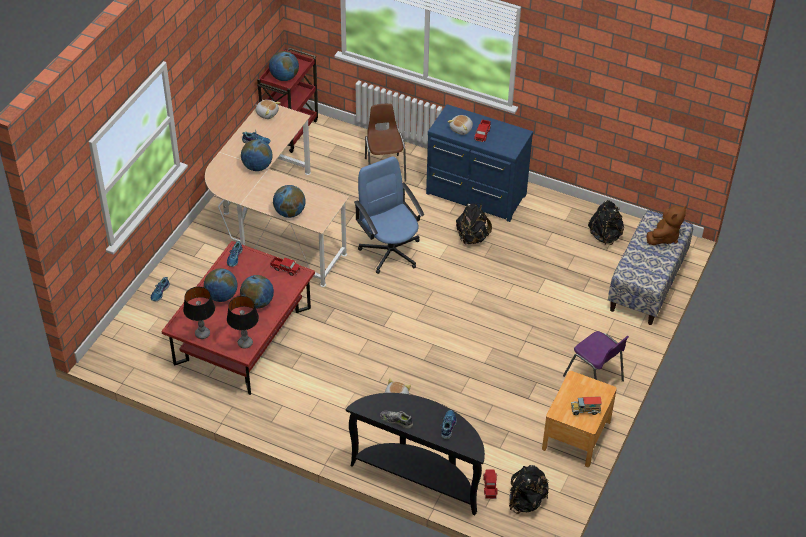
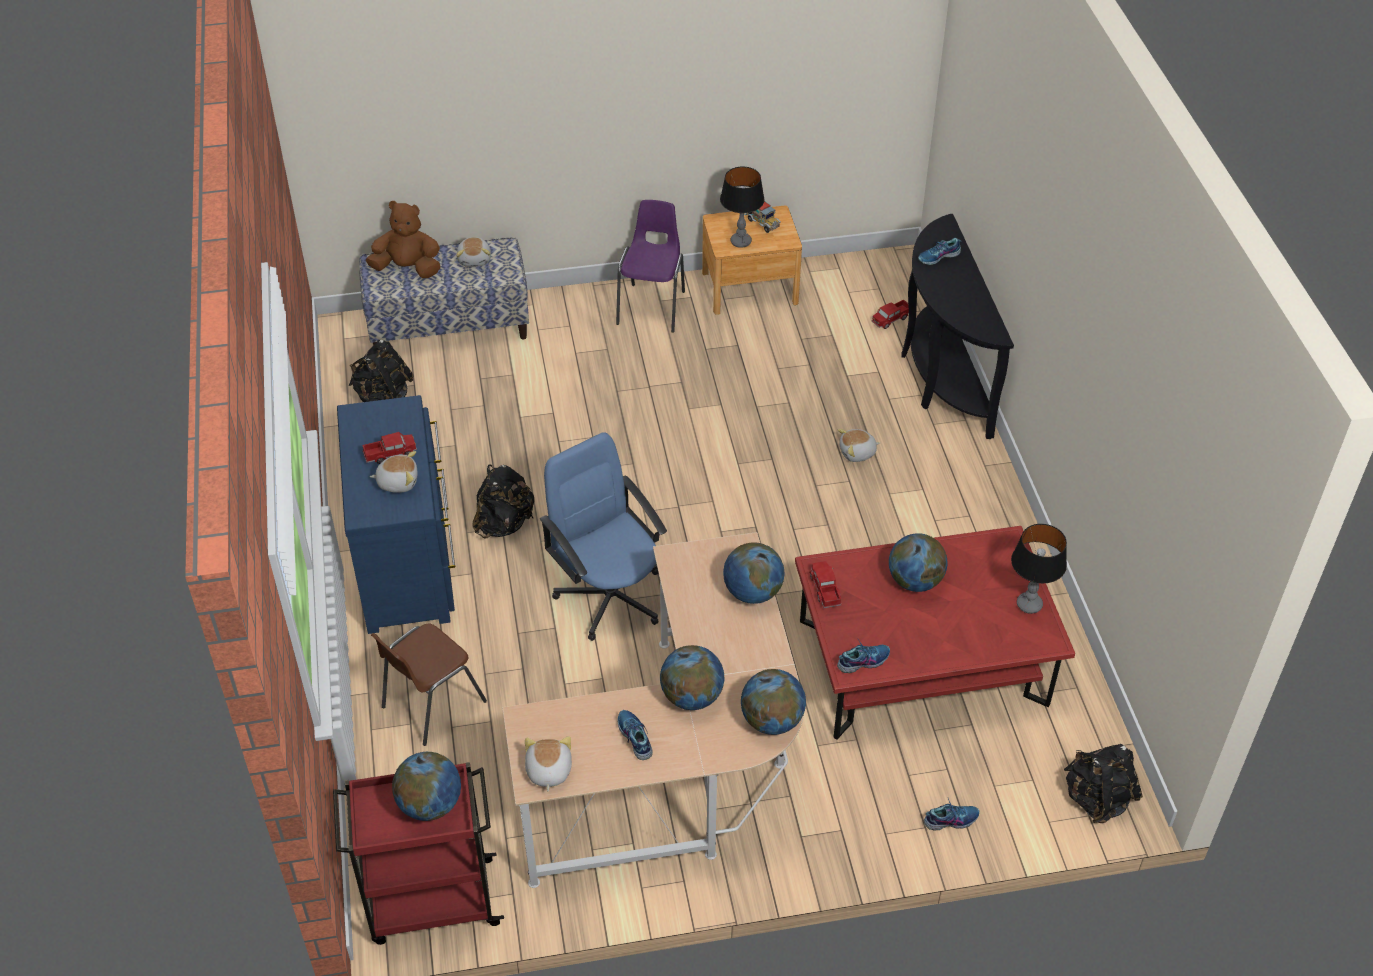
camera: 125 degrees left, 0 degrees up
globe [204,268,237,302] -> globe moved to [741,669,806,735]
table lamp [227,296,259,349] -> table lamp moved to [720,167,765,248]
blue office chair [354,156,424,274] -> blue office chair turned 120 degrees clockwise [540,432,667,641]
shoe [380,411,413,429] -> none
black backpack [509,465,549,514] -> black backpack moved to [1064,744,1143,823]
none -> plush toy [456,237,491,267]

